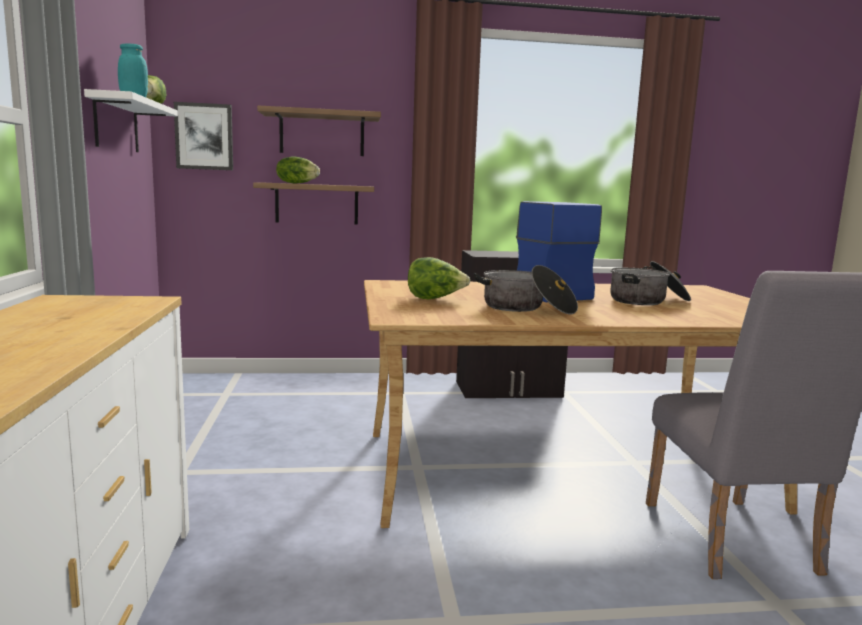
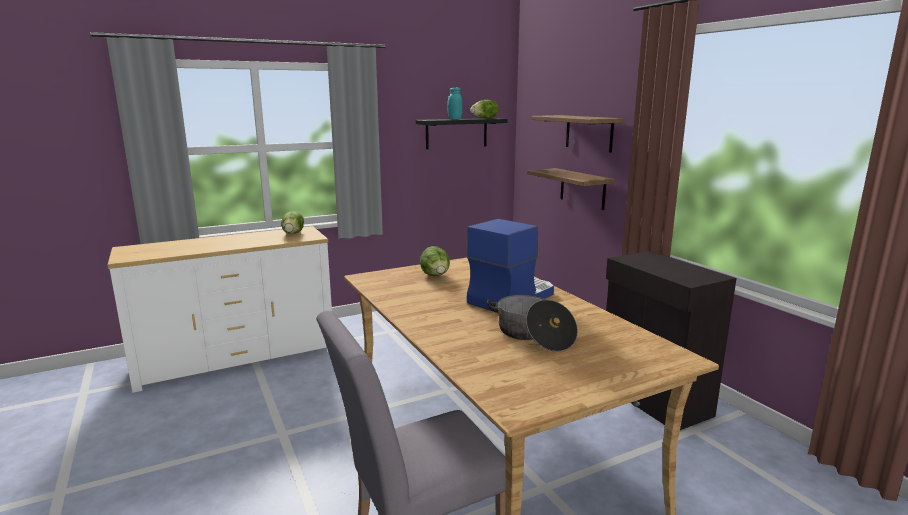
camera: 70 degrees right, 5 degrees up
white shelf [84,89,178,152] -> black shelf [416,118,507,149]
picture [174,102,233,170] -> none
lettuce [276,157,320,183] -> lettuce moved to [281,211,304,234]
cooking pot [473,265,578,315] -> none

